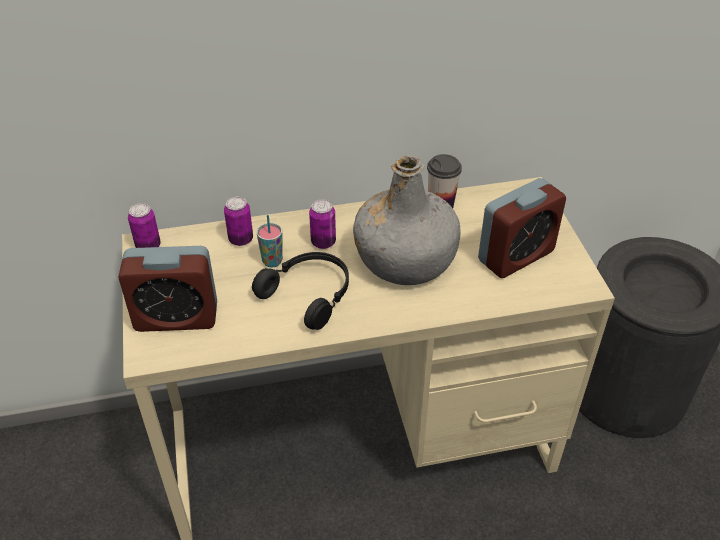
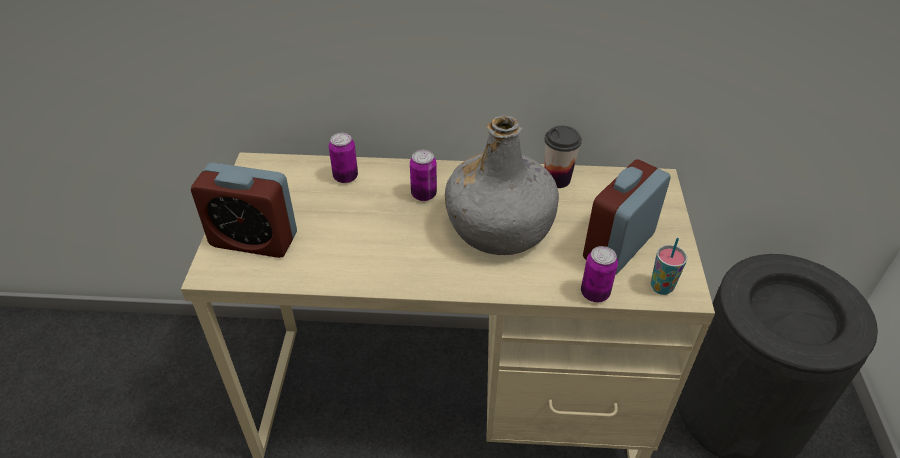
camera: 15 degrees right, 0 degrees up
can [128,203,161,248] -> can moved to [581,246,618,302]
black headphones [252,252,349,330] -> none
cup [257,215,283,268] -> cup moved to [651,238,687,295]
alarm clock [478,178,566,278] -> alarm clock turned 150 degrees clockwise [583,160,671,274]

